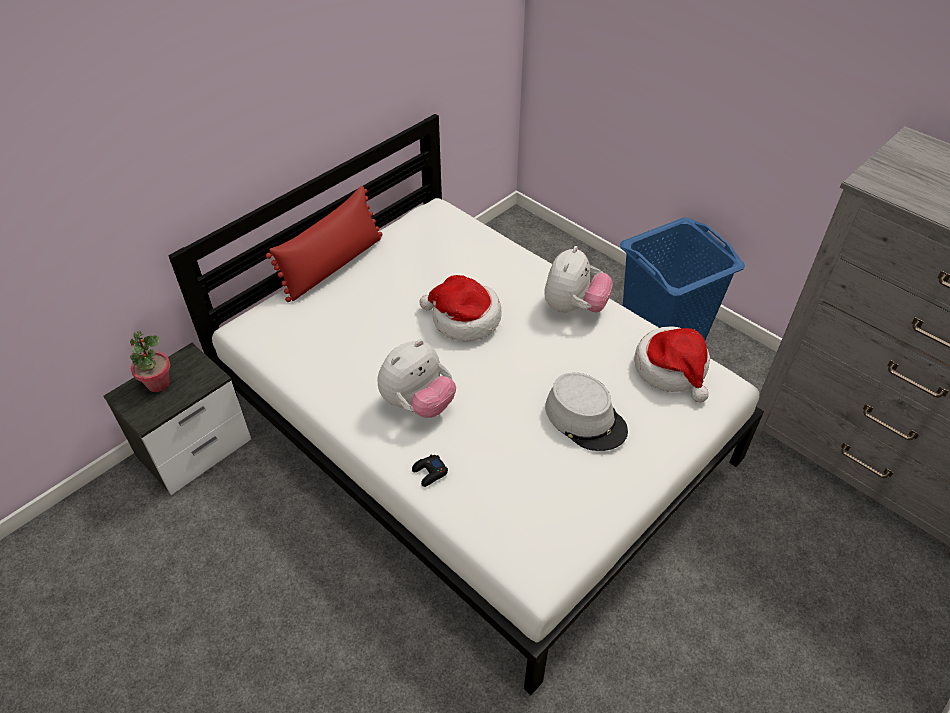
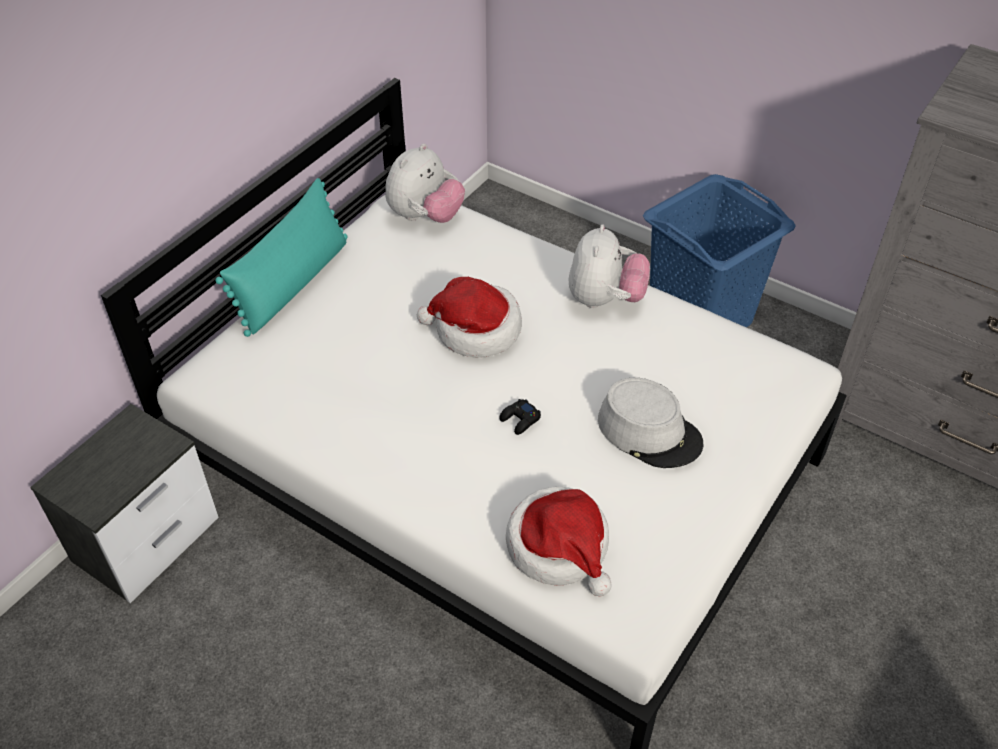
camera: 10 degrees left, 0 degrees up
potted plant [129,331,170,392] -> none
red pillow [266,186,382,302] -> turquoise pillow [215,178,347,337]
plush toy [377,340,456,418] -> plush toy moved to [385,144,465,223]
black game controller [412,455,448,487] -> black game controller moved to [499,399,541,435]
hat [634,327,710,402] -> hat moved to [506,486,611,596]

